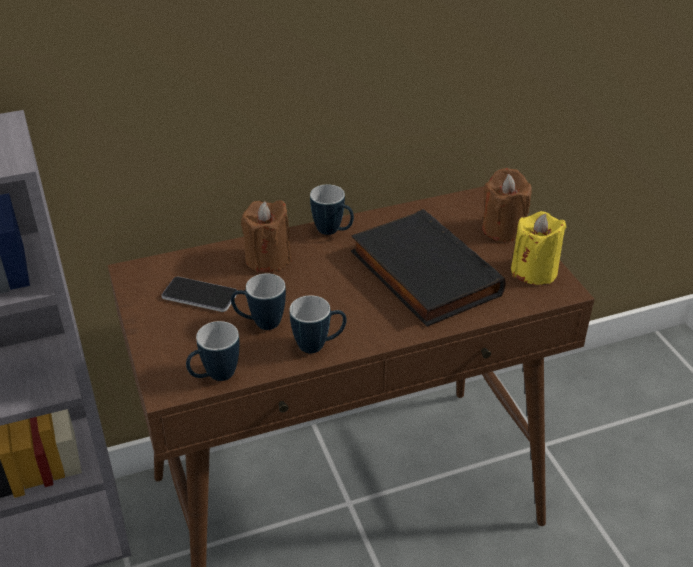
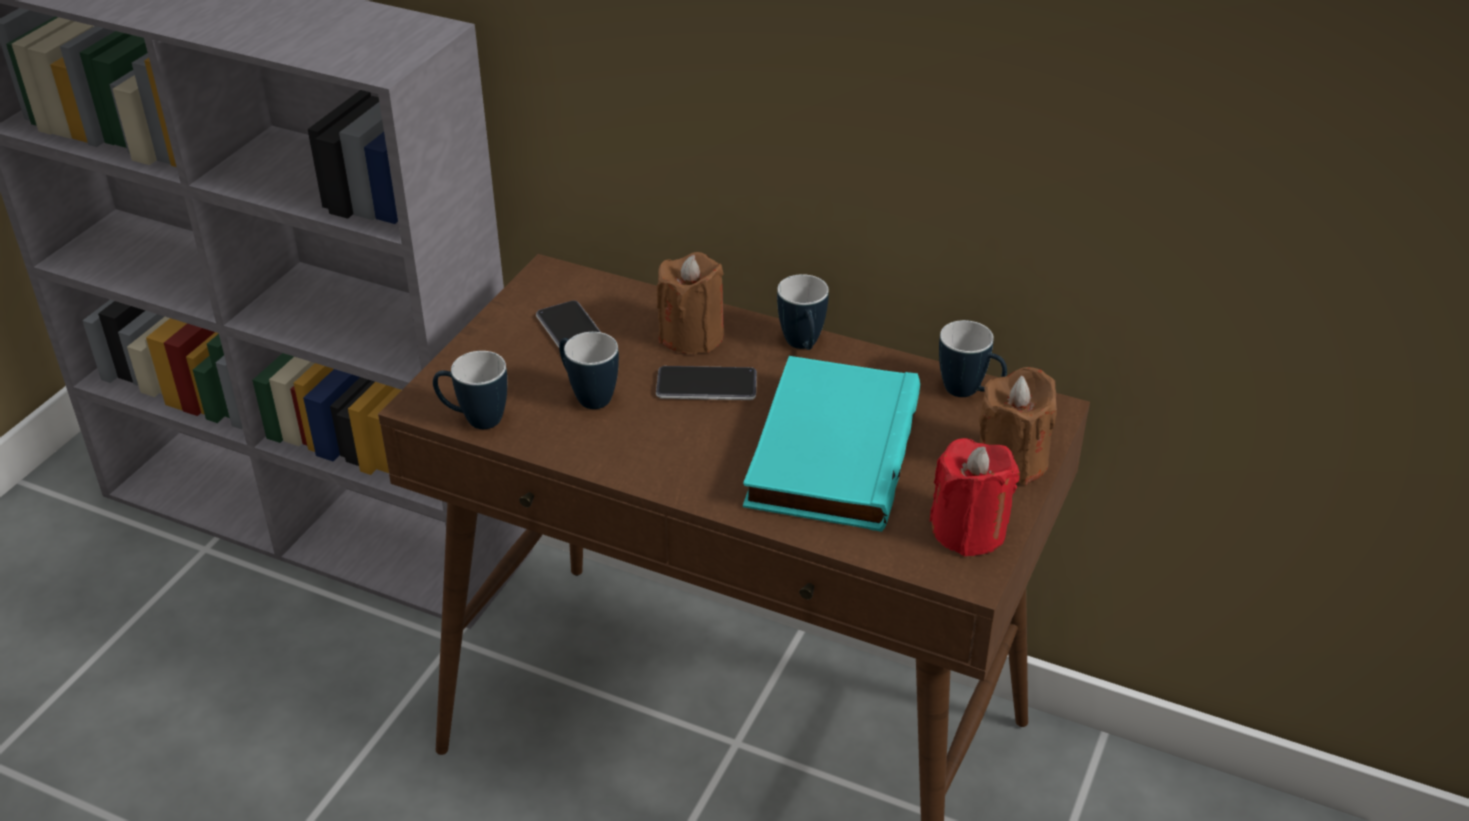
camera: 45 degrees right, 0 degrees up
mug [290,295,347,353] -> mug moved to [939,320,1007,397]
black book [351,209,506,327] -> turquoise book [743,356,920,532]
yellow candle [511,211,566,285] -> red candle [930,438,1020,556]
none -> phone [656,366,757,400]

